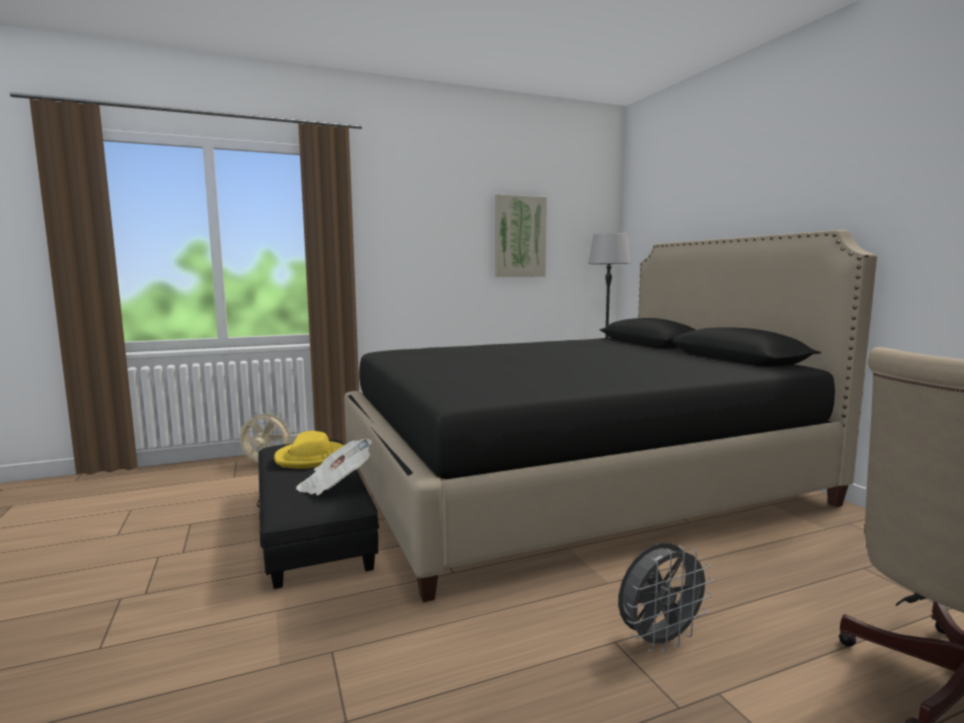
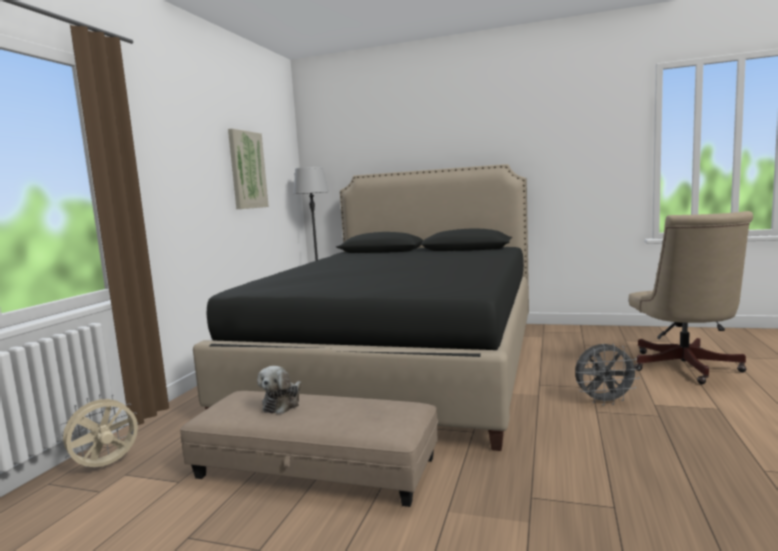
camera: 50 degrees left, 0 degrees up
black ottoman [257,440,379,589] -> beige ottoman [180,391,438,507]
yellow hat [274,431,344,469] -> plush toy [257,366,301,414]
newspaper [296,439,373,496] -> none
grey fan [618,543,714,652] -> grey fan turned 75 degrees clockwise [575,343,640,406]

